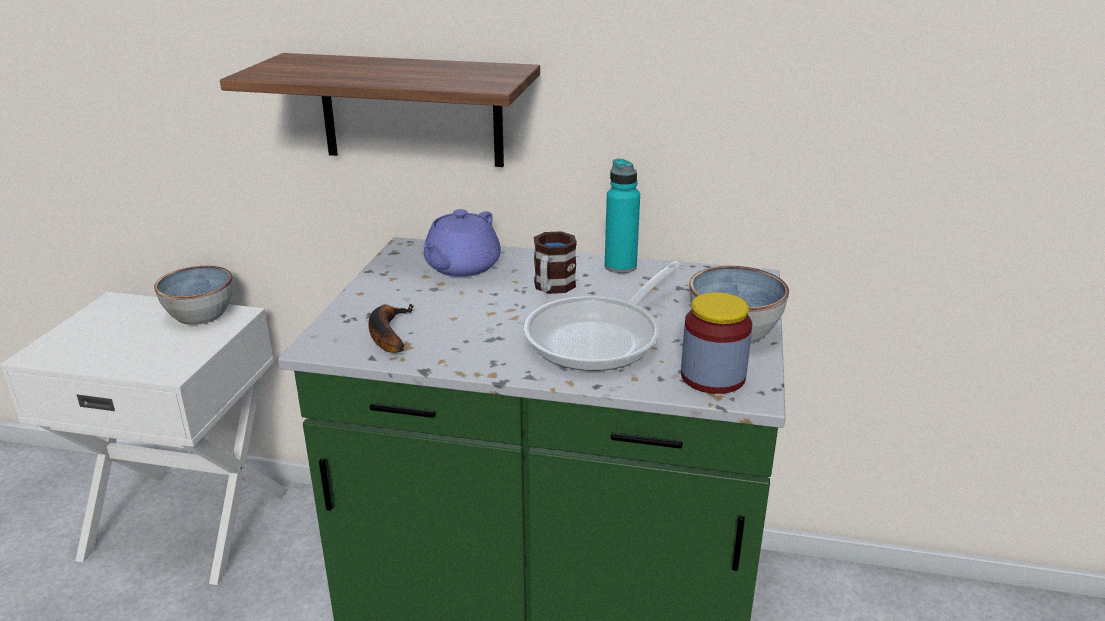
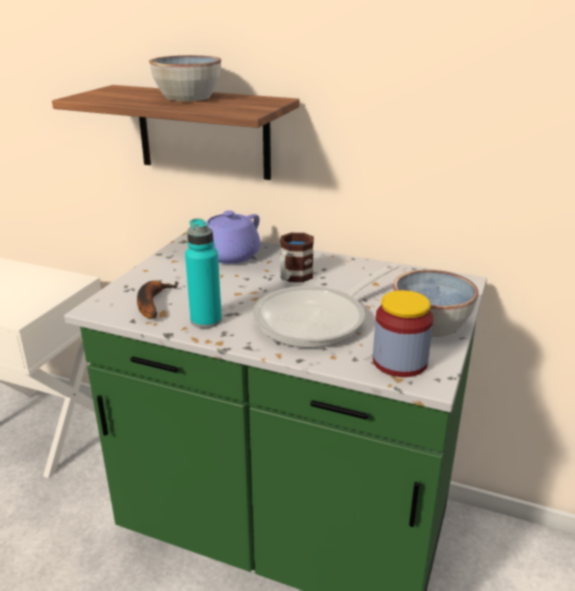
camera: 10 degrees right, 0 degrees up
bowl [154,266,233,325] -> bowl moved to [149,55,221,101]
turquoise bottle [605,158,640,273] -> turquoise bottle moved to [185,218,222,328]

